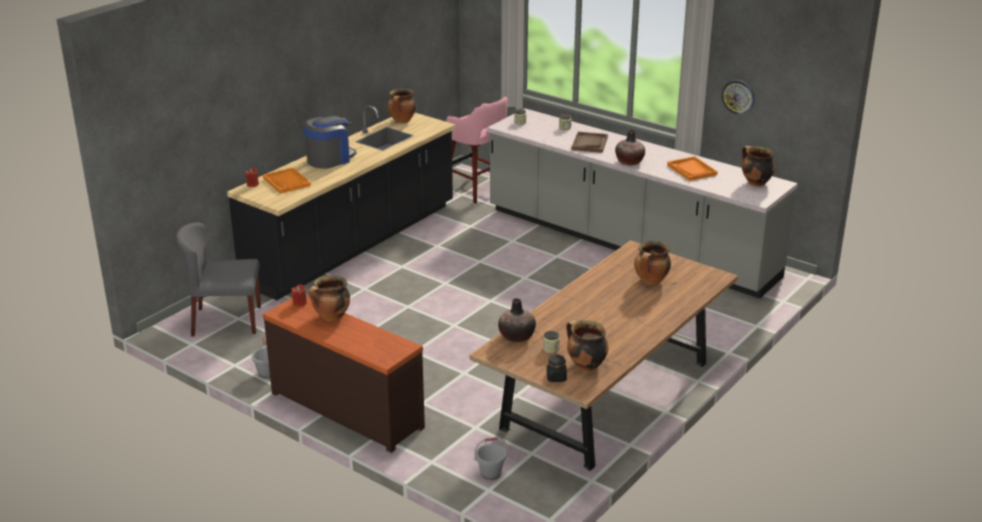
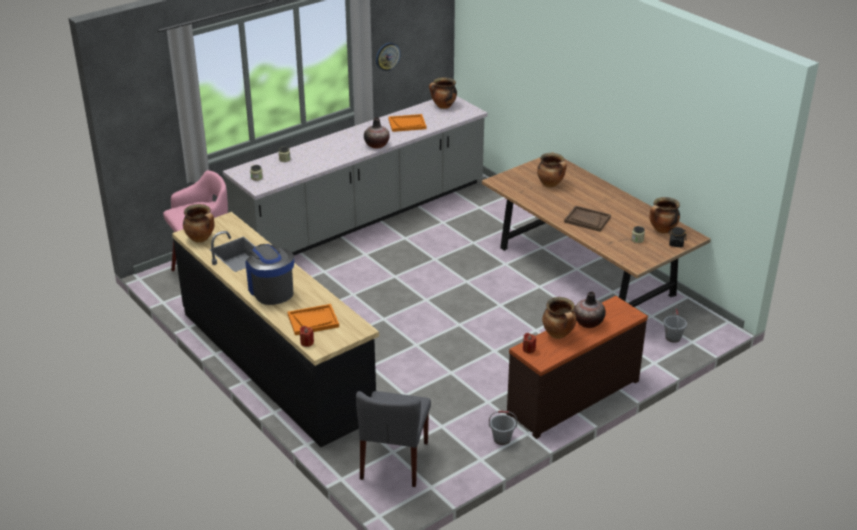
camera: 75 degrees left, 5 degrees up
vase [498,298,536,343] -> vase moved to [574,292,606,328]
brown tray [572,132,608,153] -> brown tray moved to [564,206,611,232]

